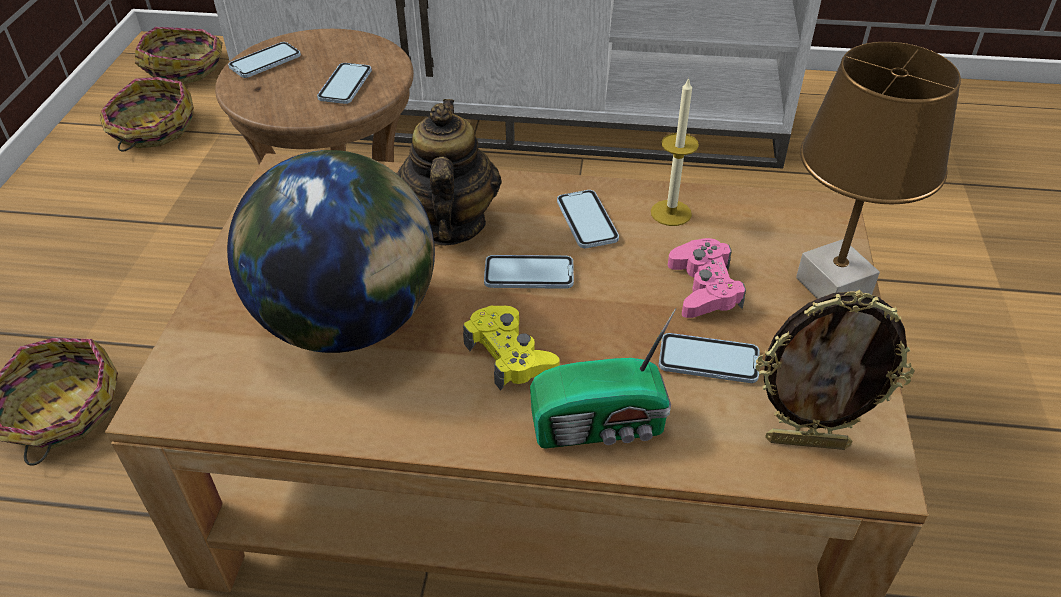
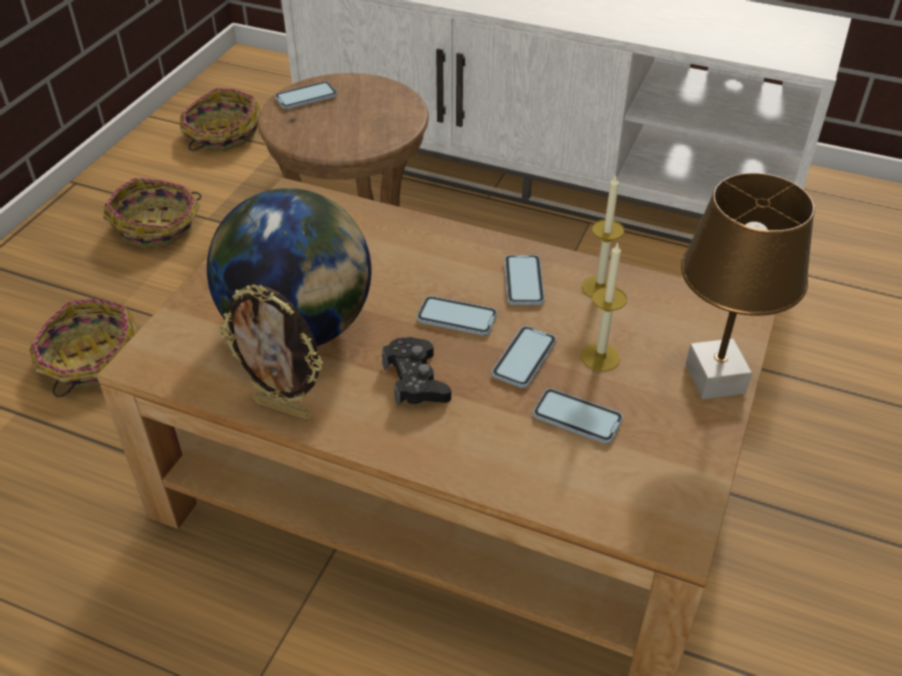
camera: 15 degrees right, 0 degrees up
basket [135,27,223,84] -> basket moved to [103,178,201,248]
phone [317,63,372,104] -> phone moved to [492,326,556,388]
teapot [396,99,502,246] -> none
yellow game controller [463,305,560,391] -> black game controller [382,337,451,407]
radio [530,308,676,448] -> none
pink game controller [668,238,746,318] -> candle [581,242,627,371]
picture frame [756,290,914,450] -> picture frame moved to [219,284,323,420]

